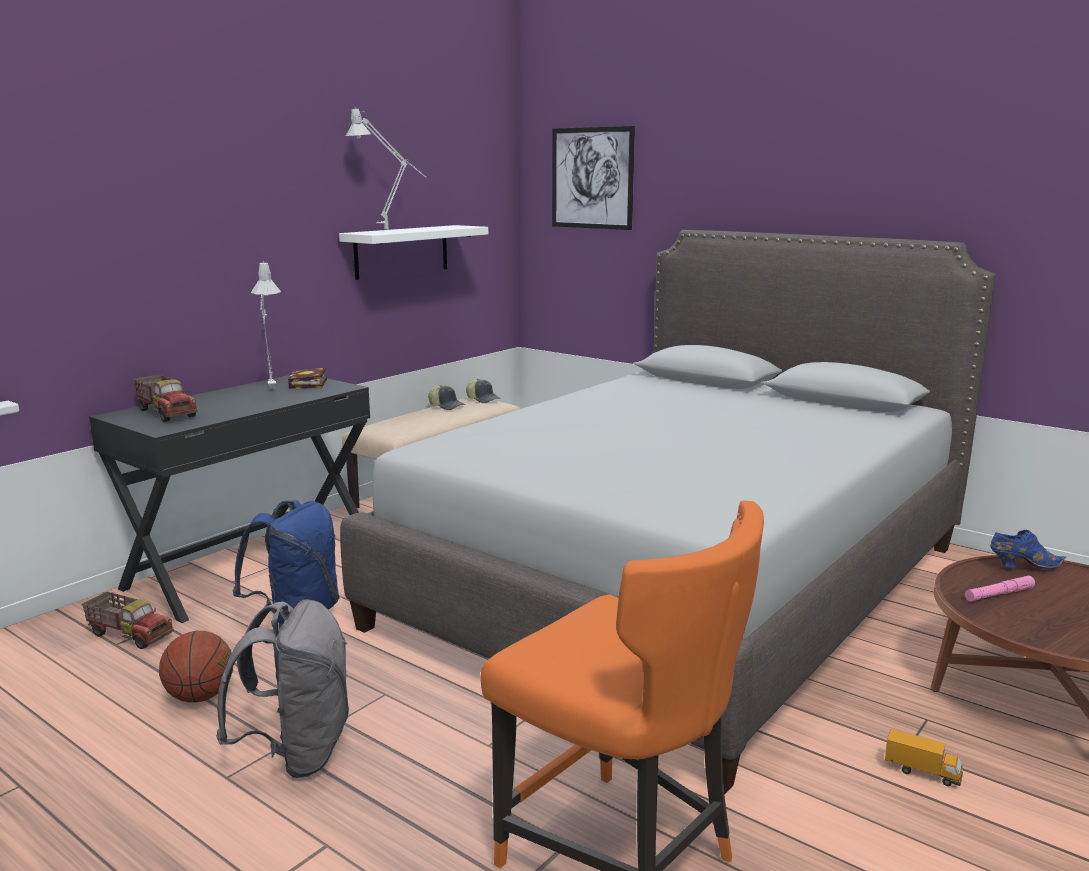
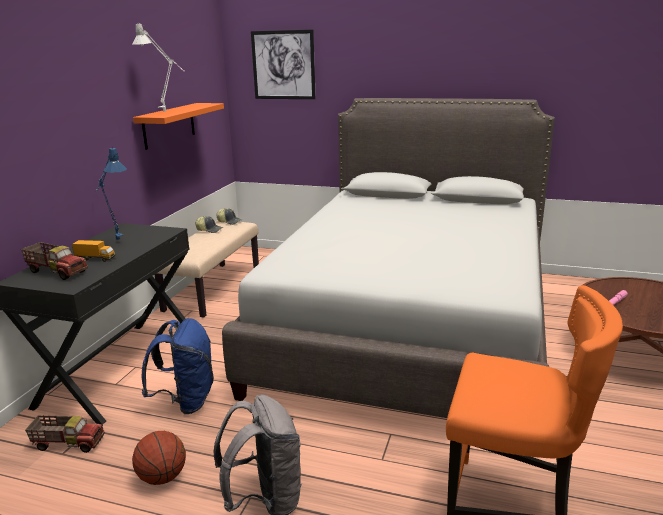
camera: 20 degrees left, 5 degrees up
grey table lamp [251,261,281,391] -> blue table lamp [96,147,127,240]
book [288,367,327,389] -> none
white shelf [339,225,488,280] -> orange shelf [133,103,224,150]
toy truck [885,729,963,786] -> toy truck moved to [72,240,116,262]
blue shoe [990,530,1066,569] -> none

